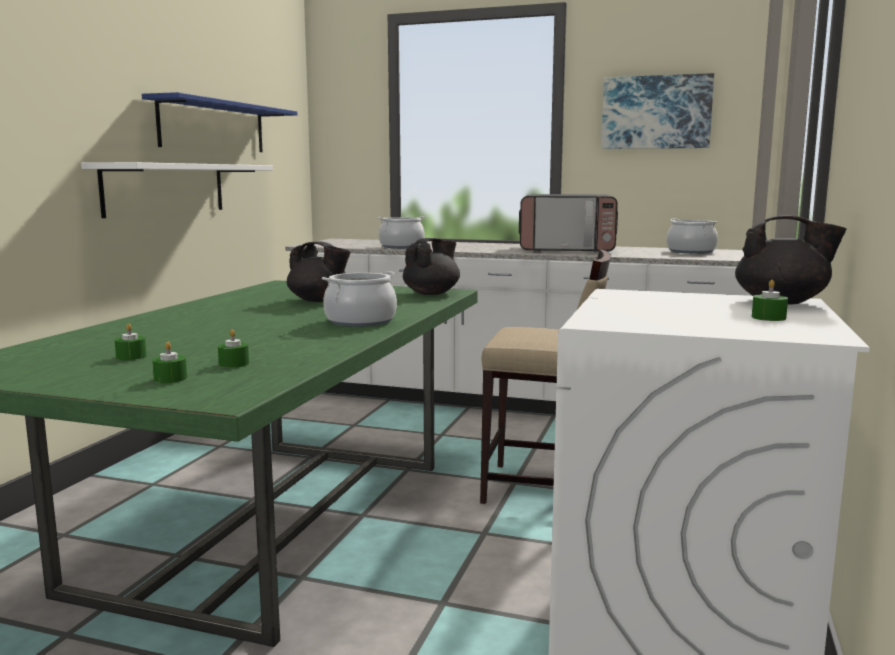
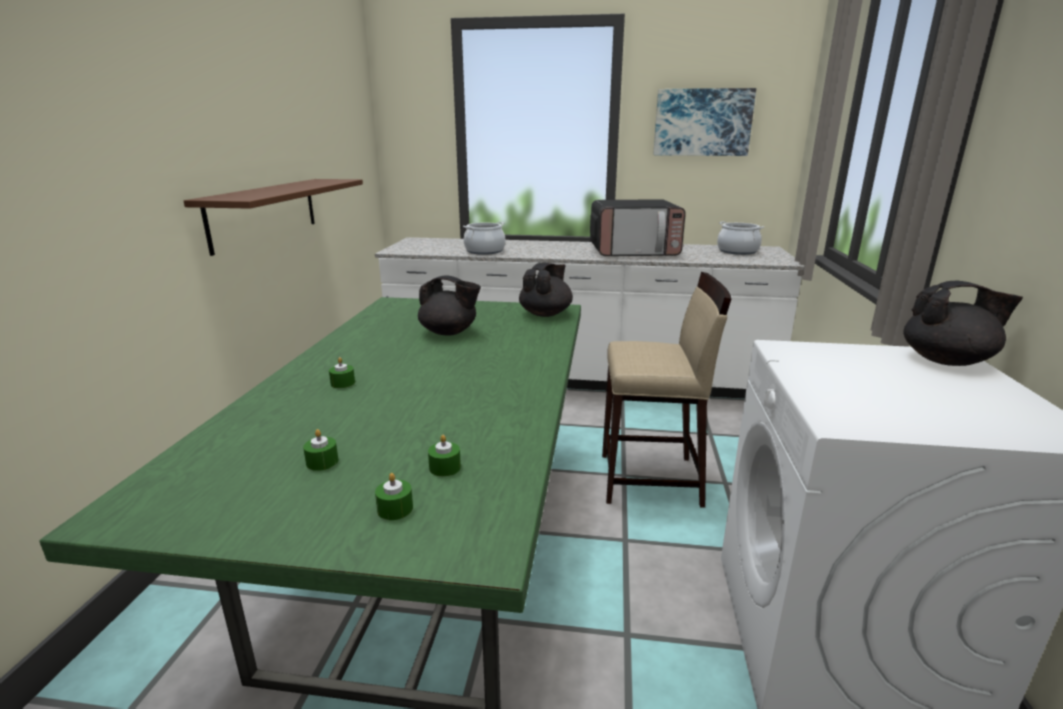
camera: 10 degrees left, 10 degrees up
white shelf [81,162,273,218] -> brown shelf [184,179,363,256]
blue shelf [142,92,297,152] -> none
cooking pot [322,271,397,327] -> none
green candle [752,280,788,321] -> green candle moved to [329,357,355,388]

